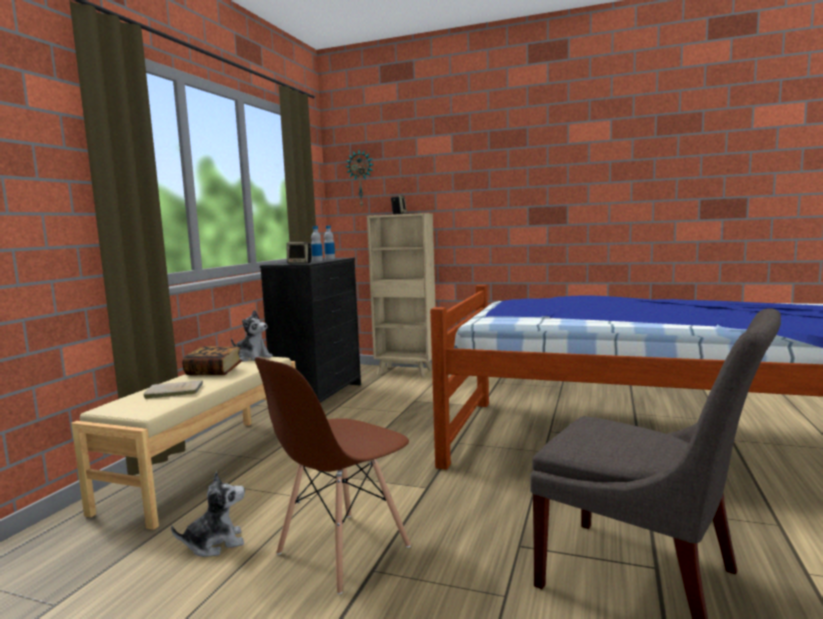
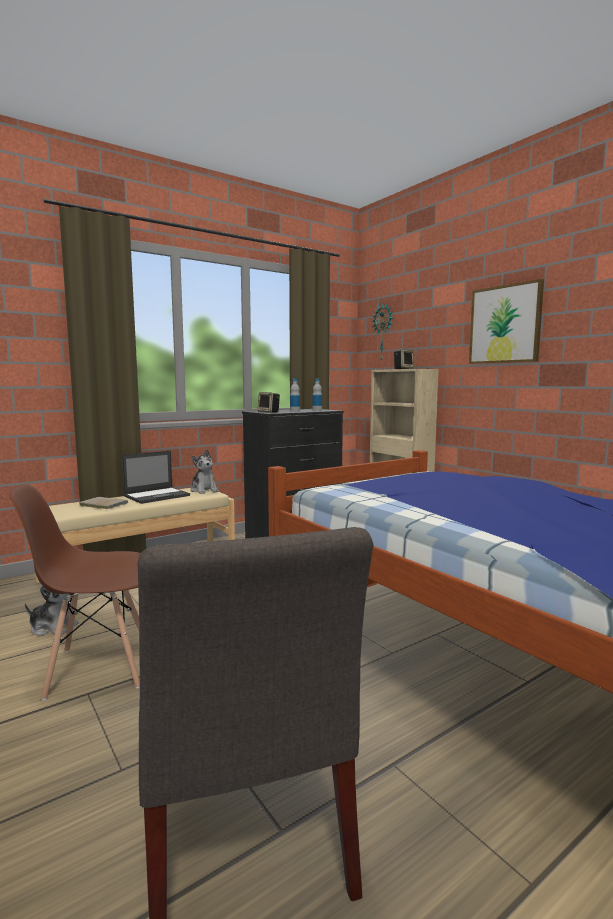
camera: 35 degrees right, 0 degrees up
book [182,346,243,376] -> laptop [122,450,190,504]
none -> picture [469,279,544,364]

